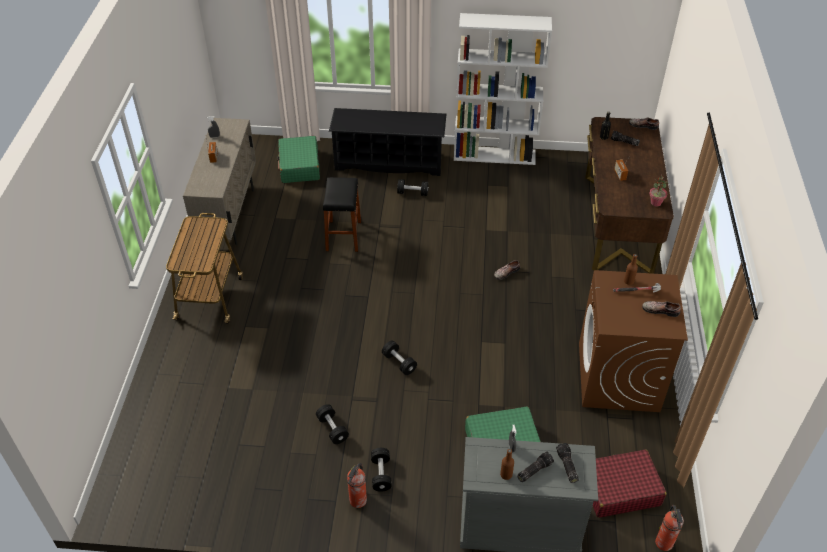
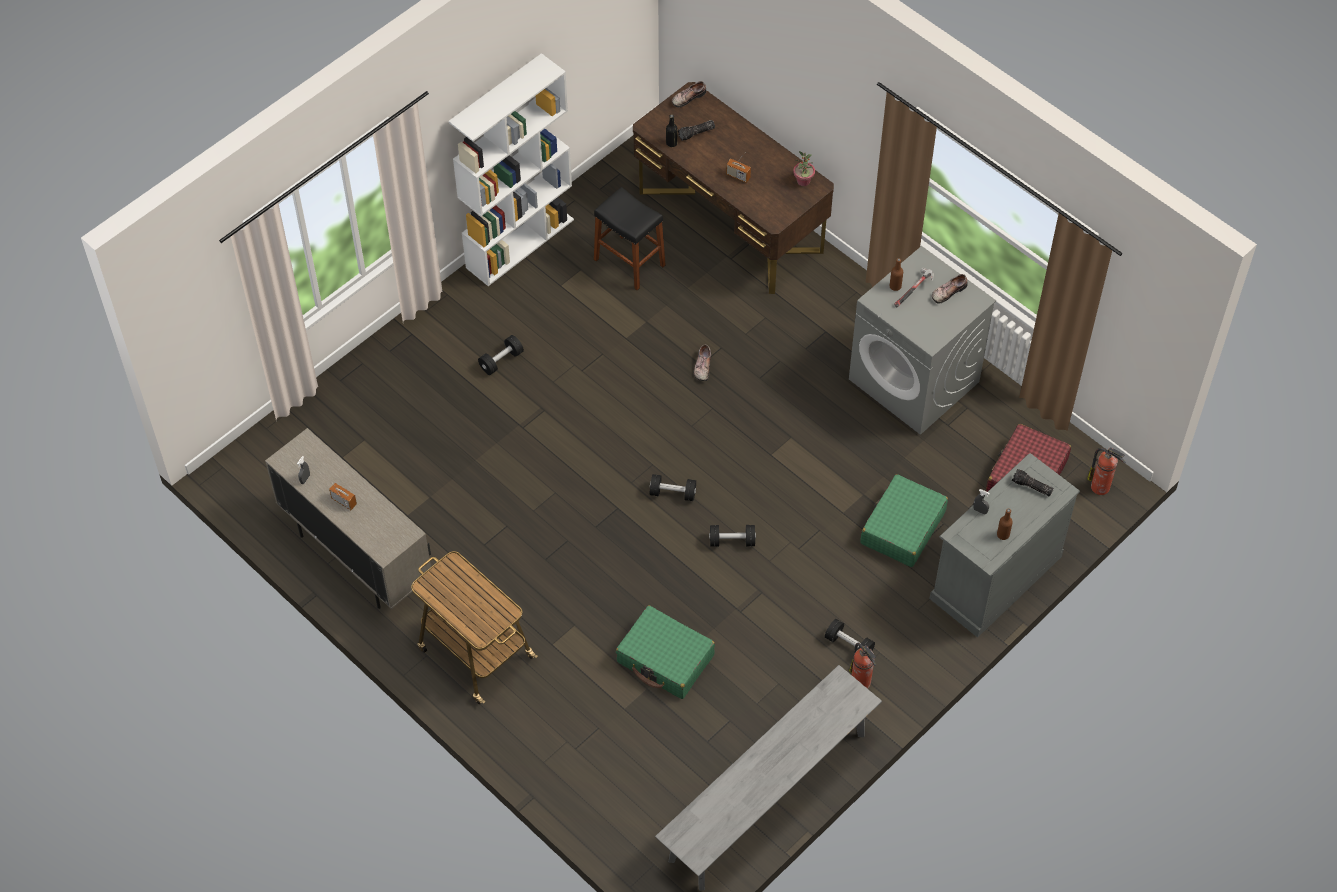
camera: 50 degrees left, 10 degrees up
green suitcase [277,136,320,183] -> green suitcase moved to [616,605,715,699]
black dumbbell [316,404,349,444] -> black dumbbell moved to [650,474,696,501]
black stool [323,177,361,252] -> black stool moved to [594,187,666,290]
black shoe rack [329,108,447,176] -> none
flashlight [517,451,554,482] -> none
brown washing machine [579,270,688,412] -> grey washing machine [849,246,996,435]
none -> grey bench [655,665,882,891]

